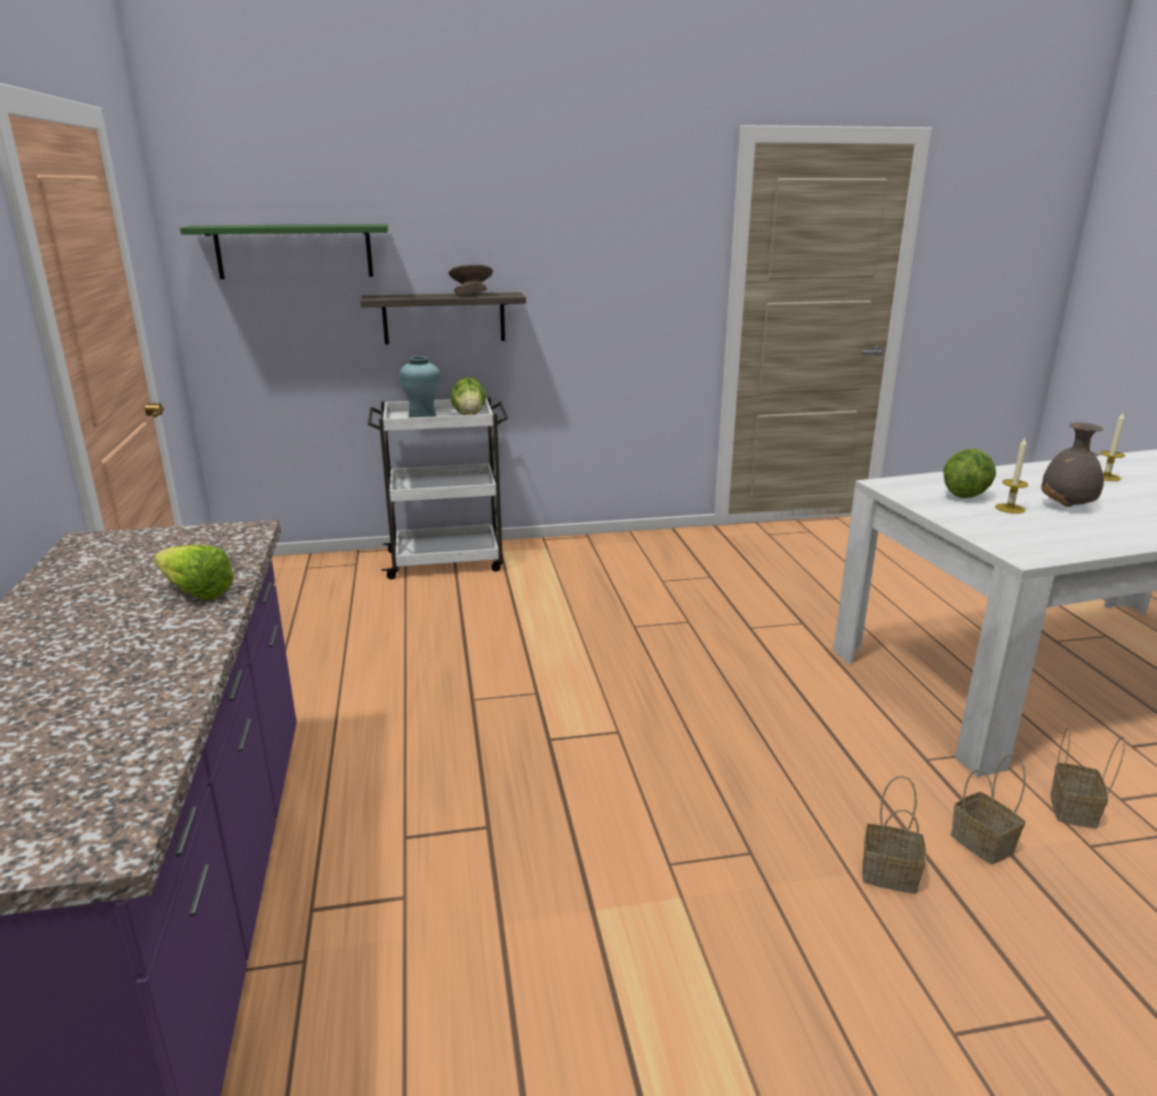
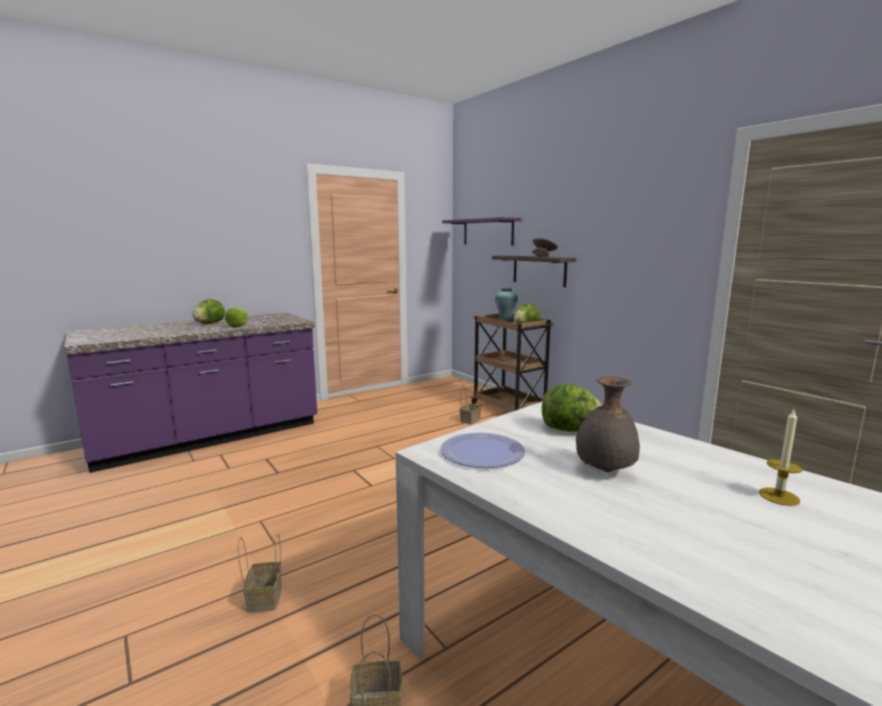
camera: 65 degrees right, 10 degrees down
green shelf [180,224,388,279] -> purple shelf [442,217,521,246]
white cart [367,397,508,579] -> brown cart [470,313,554,412]
basket [951,754,1026,865] -> basket moved to [460,385,481,425]
candle [995,438,1028,514] -> none
none -> lettuce [193,299,225,324]
none -> plate [441,432,525,468]

